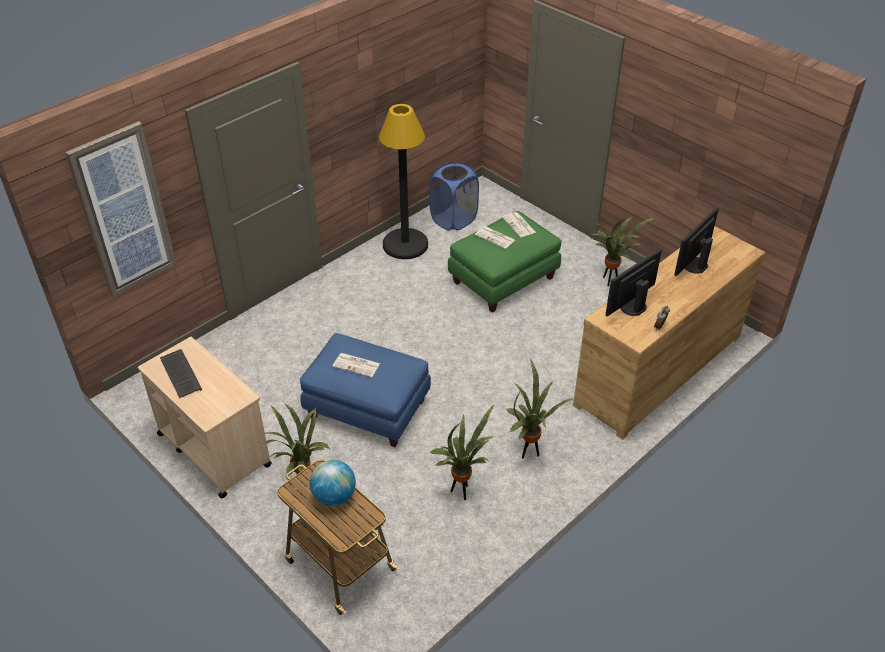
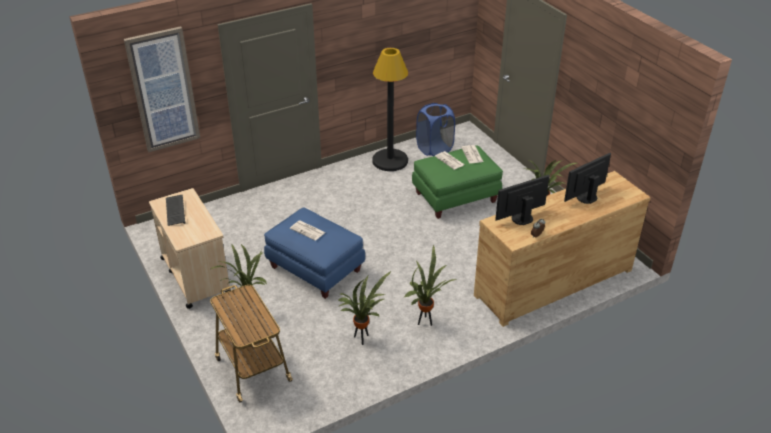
camera: 15 degrees right, 5 degrees down
globe [310,460,356,506] -> none

